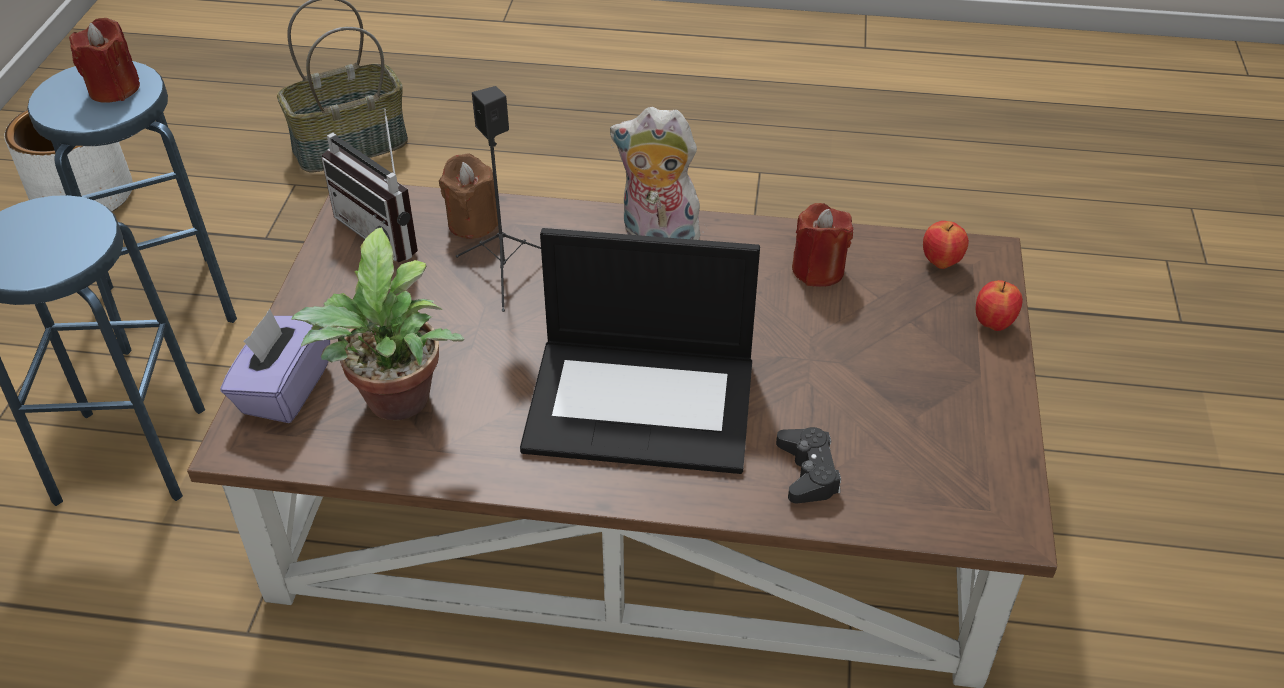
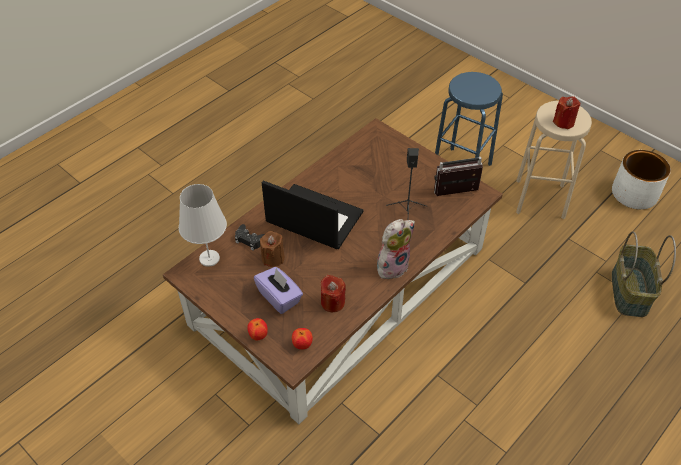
camera: 125 degrees right, 5 degrees up
blue stool [27,61,237,355] -> beige stool [516,101,592,219]
purple tissue box [220,309,330,423] -> purple tissue box moved to [254,267,303,314]
potted plant [291,227,465,420] -> none
brown candle [439,153,498,239] -> brown candle moved to [260,231,285,267]
laptop [520,228,760,474] -> laptop turned 75 degrees clockwise [262,181,363,249]
none -> white table lamp [179,184,227,267]

